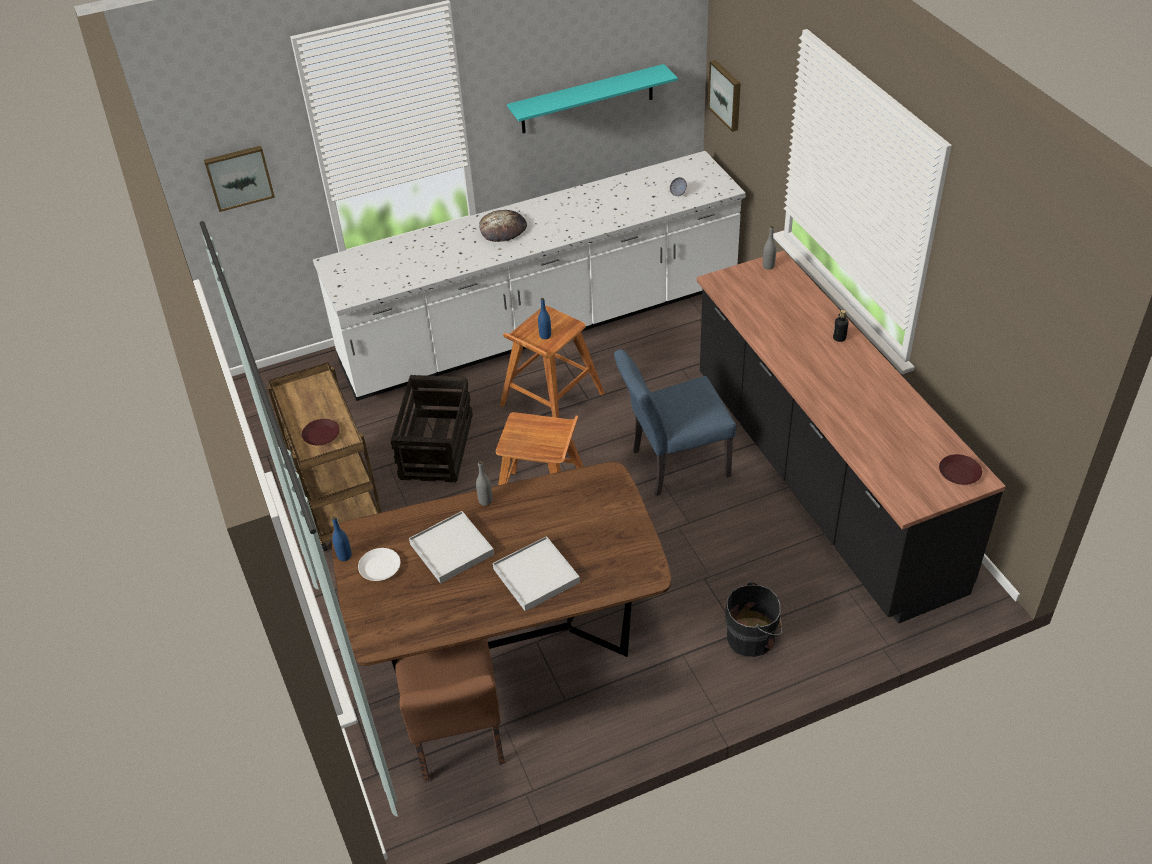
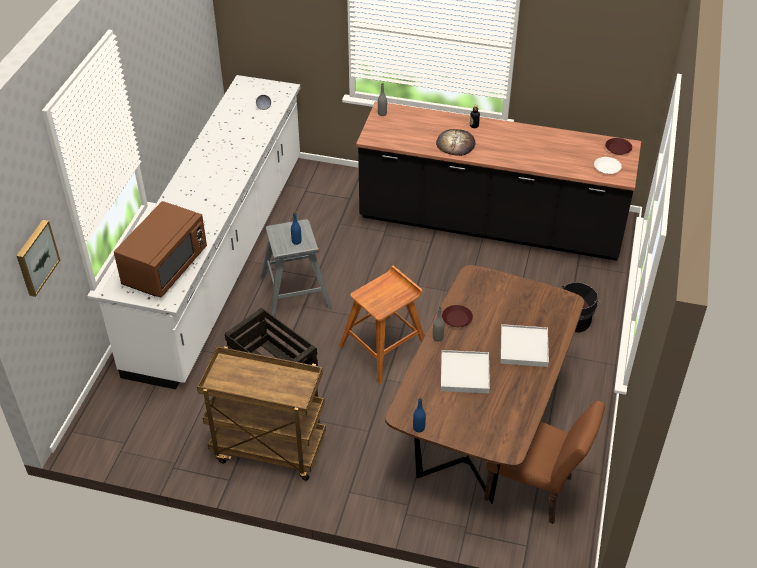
camera: 55 degrees left, 0 degrees up
brown plate [302,419,340,445] -> brown plate moved to [442,305,473,327]
white plate [358,548,400,581] -> white plate moved to [594,157,622,174]
bread [479,210,527,242] -> bread moved to [436,129,476,156]
brown stool [500,306,604,418] -> grey stool [261,219,332,317]
turquoise shelf [507,64,678,133] -> none
blue chair [614,349,736,496] -> none
picture [708,60,741,132] -> none
none -> brown microwave [114,201,207,298]

